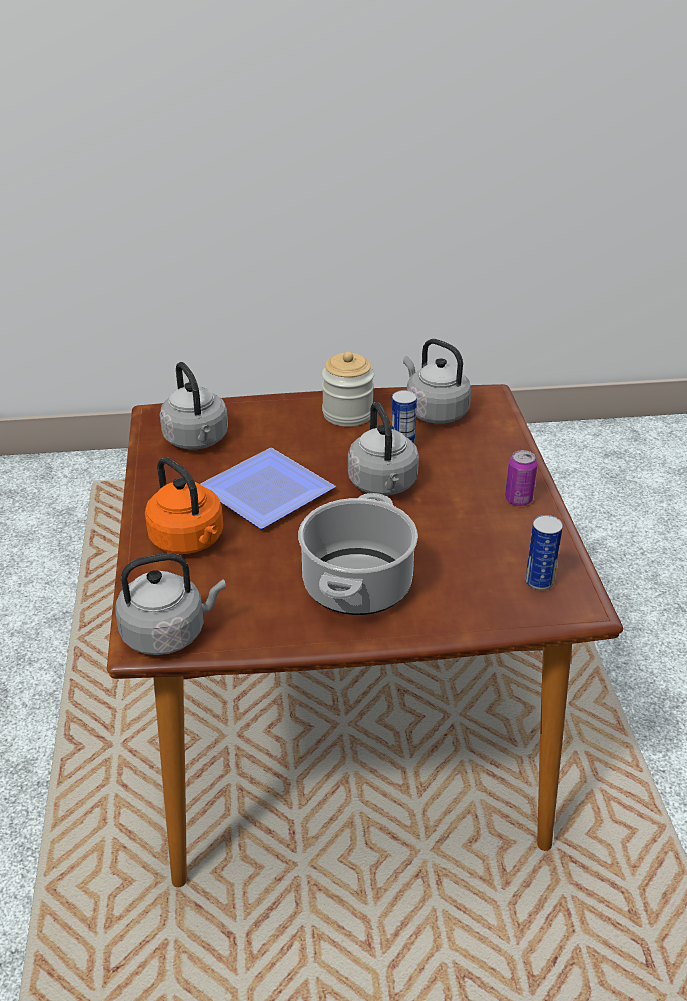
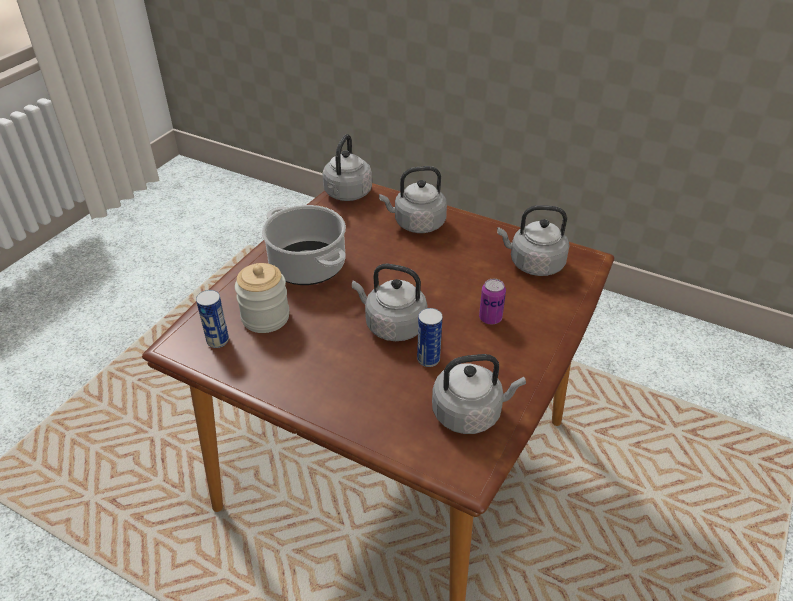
camera: 125 degrees right, 5 degrees up
orange kettle [145,457,223,554] -> grey kettle [379,166,447,233]
plate [200,448,335,529] -> none
jar [322,351,374,427] -> jar moved to [235,263,290,333]
can [505,450,537,506] -> can moved to [479,279,506,324]

